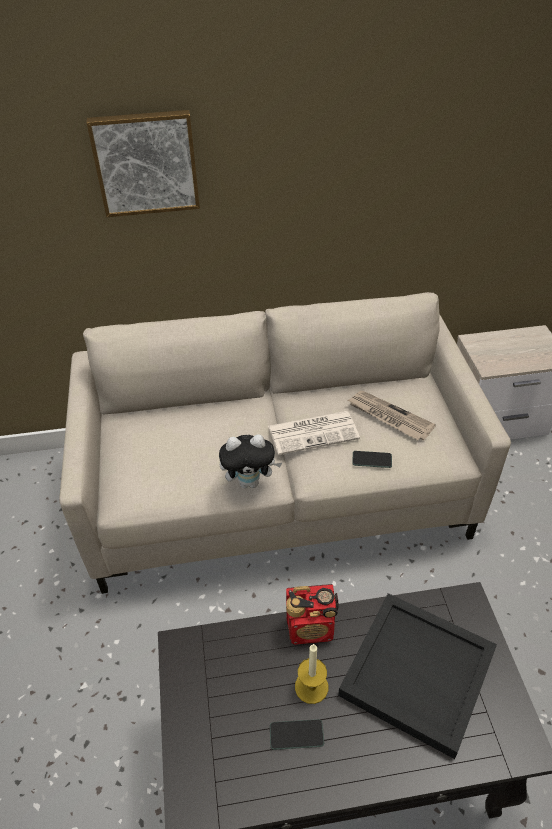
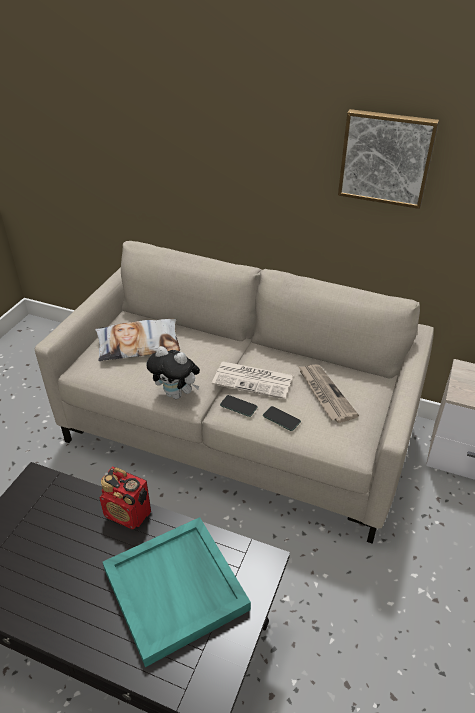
camera: 30 degrees right, 5 degrees down
picture [86,110,200,217] -> picture moved to [338,109,439,209]
phone [270,719,324,750] -> phone moved to [220,395,258,417]
candle [295,643,328,704] -> none
black tray [338,593,497,759] -> turquoise tray [103,517,251,667]
none -> pillow [95,319,180,361]

